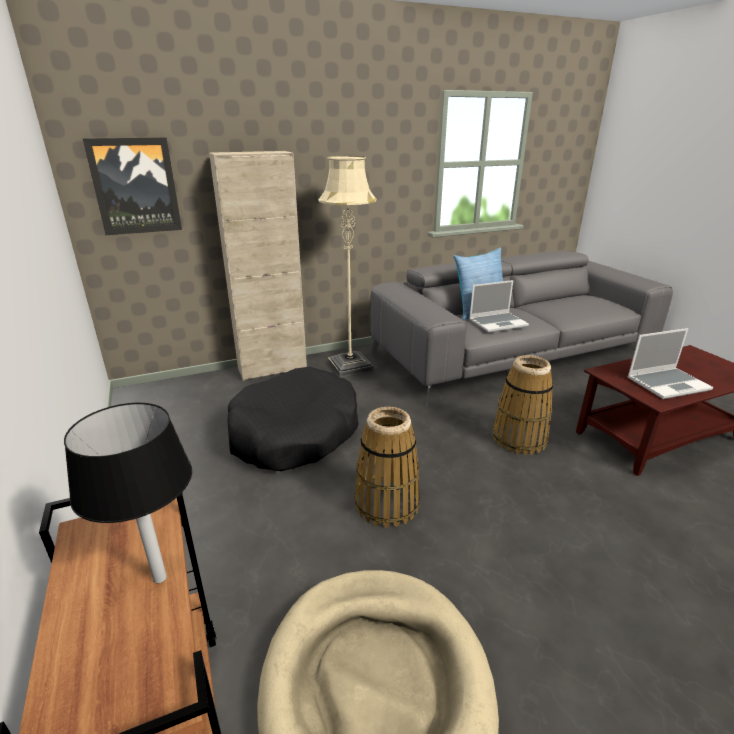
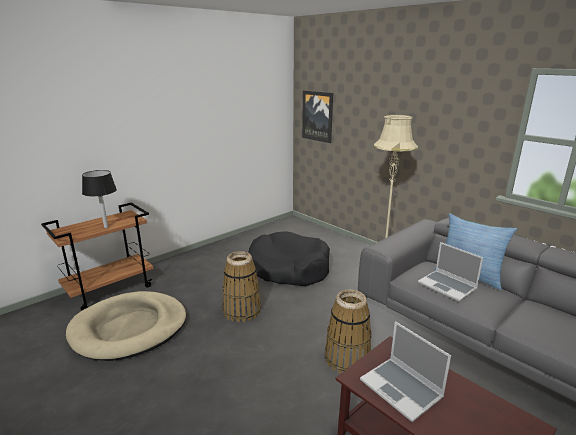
camera: 70 degrees right, 5 degrees down
beige cabinet [209,151,307,381] -> none

